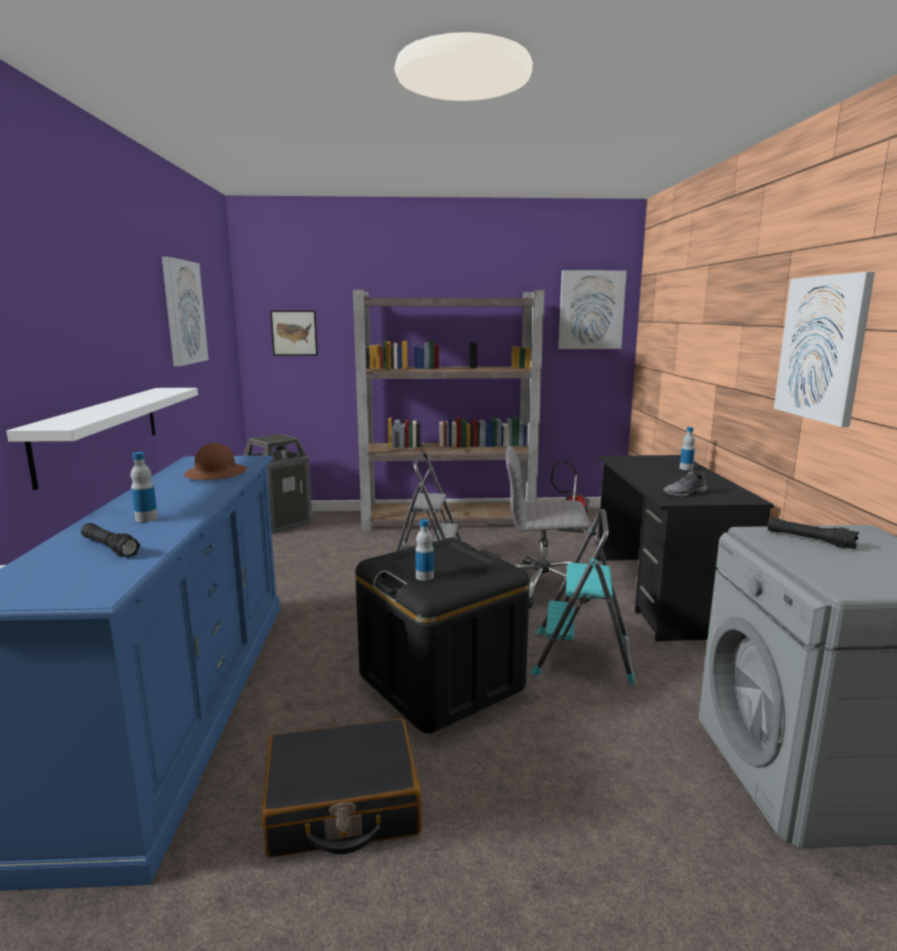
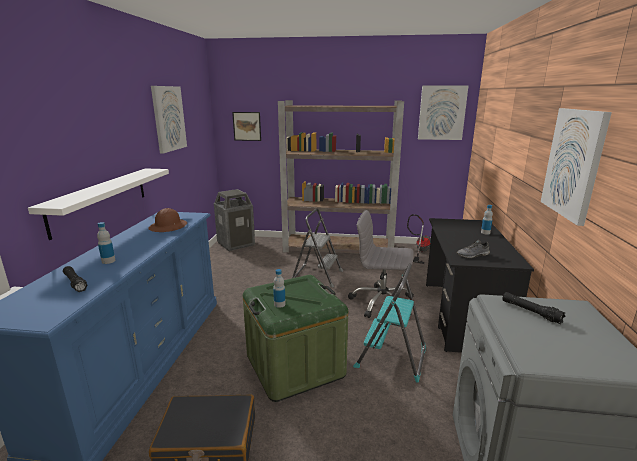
camera: 10 degrees right, 5 degrees up
black storage box [355,538,530,733] -> green storage box [243,275,348,402]

